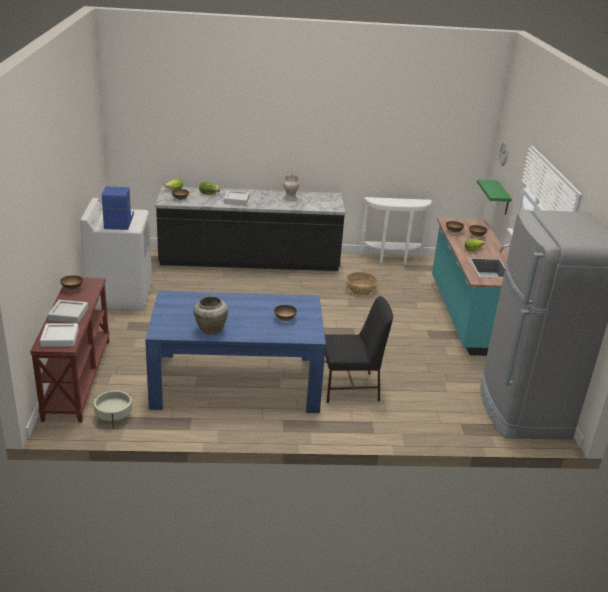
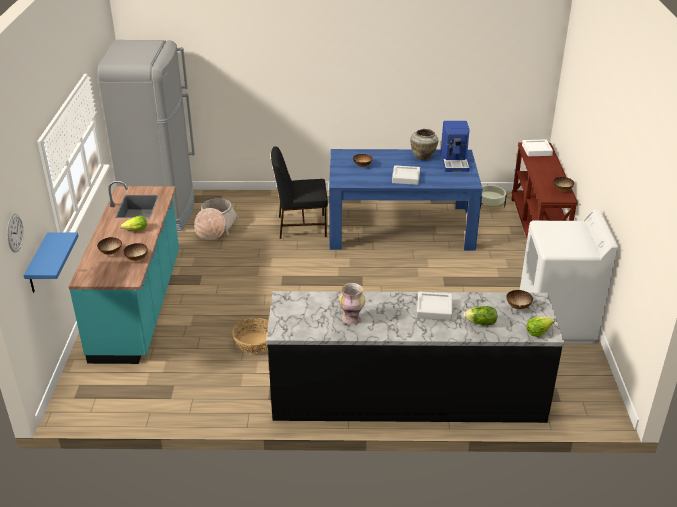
camera: 175 degrees left, 5 degrees up
grey tray [48,300,88,323] -> grey tray moved to [392,165,420,185]
coffee machine [102,186,134,230] -> coffee machine moved to [441,121,470,172]
white console table [360,197,432,264] -> none
green shelf [477,179,512,215] -> blue shelf [24,232,78,293]
none -> basket [194,199,239,240]

